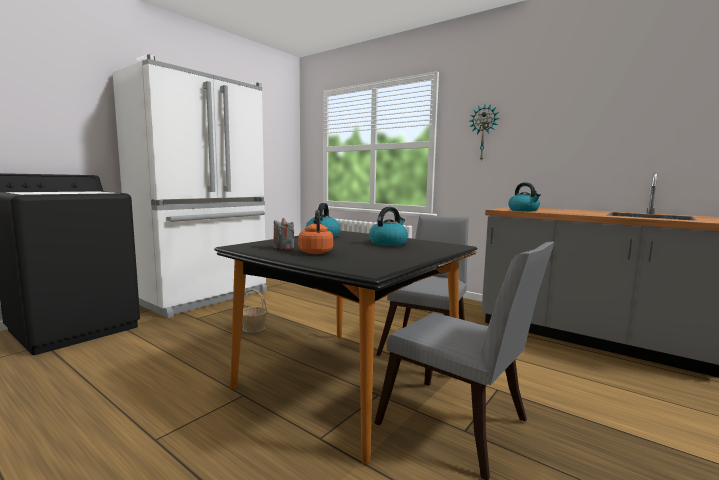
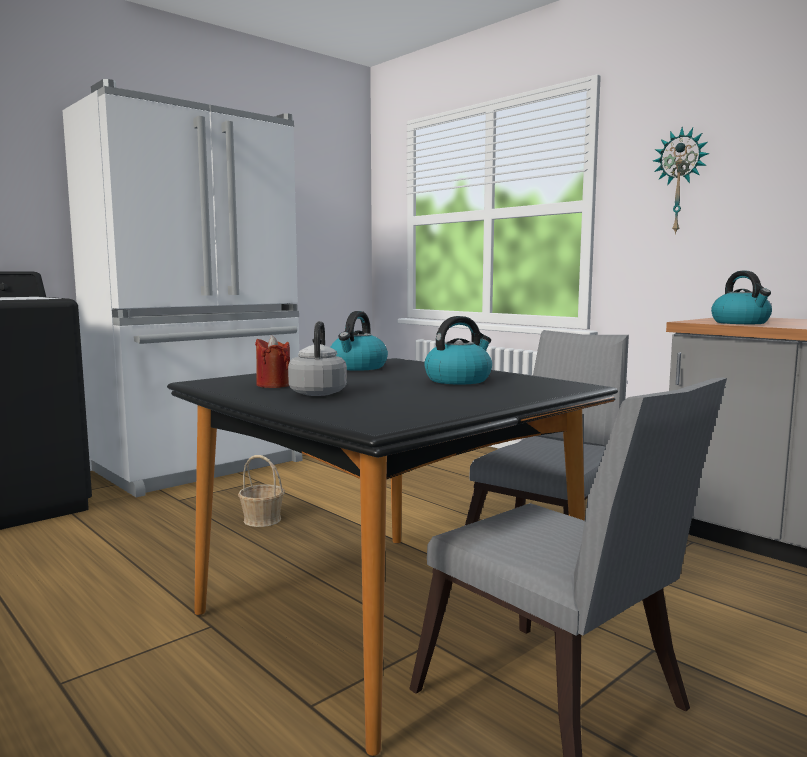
camera: 10 degrees right, 0 degrees up
grey candle [273,218,294,250] -> red candle [255,335,290,388]
orange kettle [298,210,333,254] -> grey kettle [288,321,347,396]

